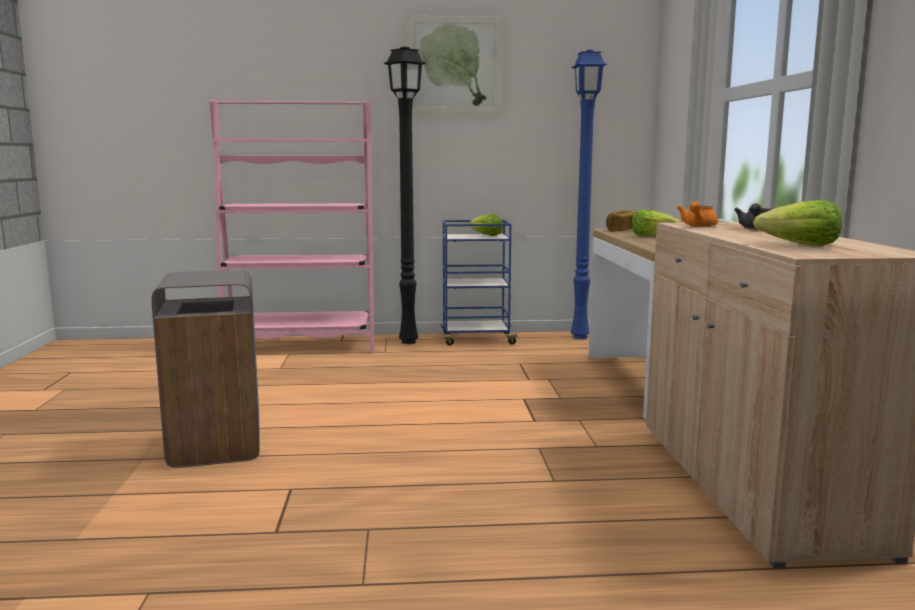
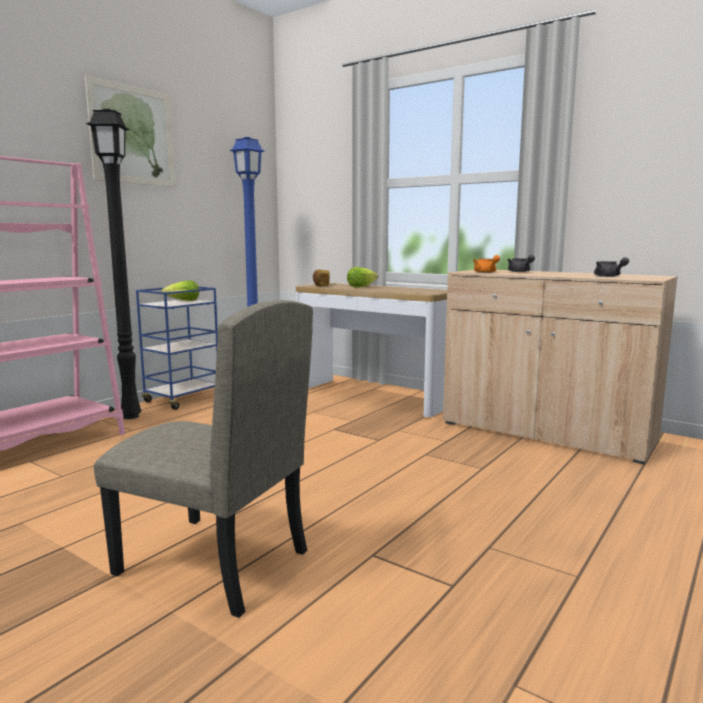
camera: 50 degrees left, 0 degrees up
grey trash can [152,270,260,468] -> beige chair [94,300,313,618]
lettuce [753,200,842,246] -> grey teapot [594,257,629,277]

